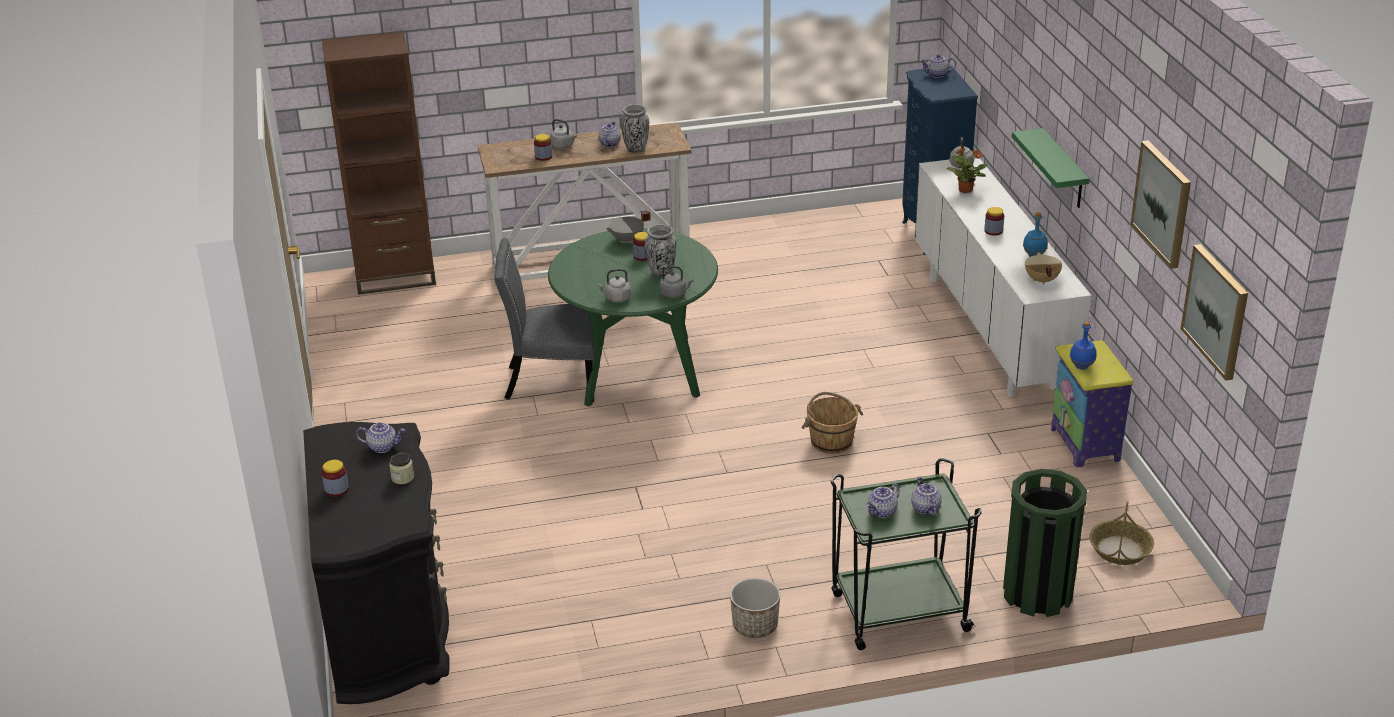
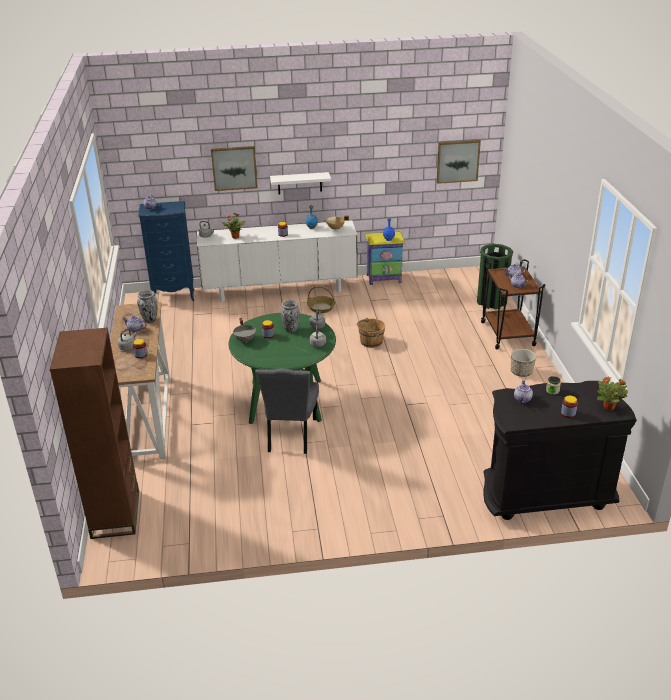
camera: 85 degrees left, 0 degrees up
green cart [831,458,981,650] -> brown cart [481,259,545,349]
green shelf [1012,128,1090,208] -> white shelf [270,172,331,194]
basket [1089,501,1154,565] -> basket moved to [307,286,336,313]
picture [1130,140,1191,269] -> picture moved to [211,146,258,191]
none -> potted plant [597,376,628,411]

